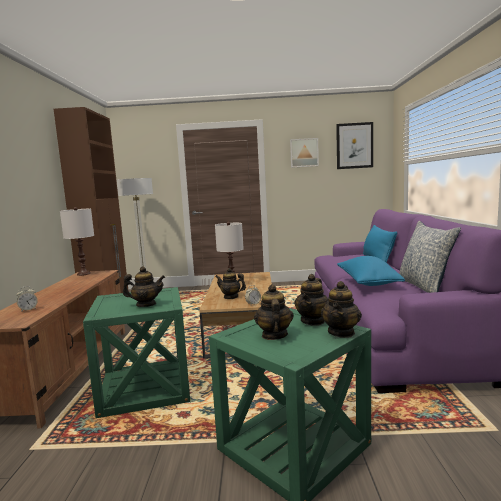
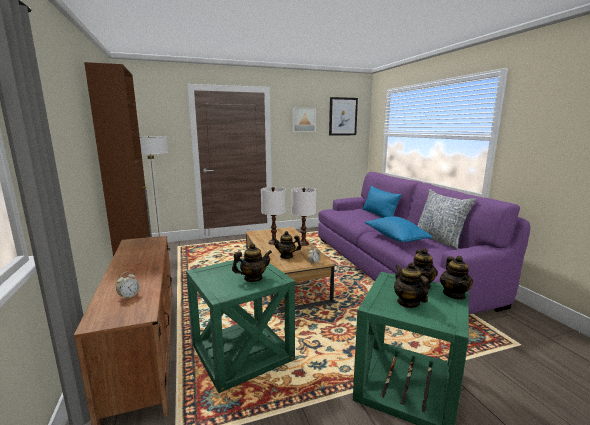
camera: 20 degrees left, 5 degrees up
white table lamp [60,207,94,276] -> white table lamp moved to [291,188,316,246]

